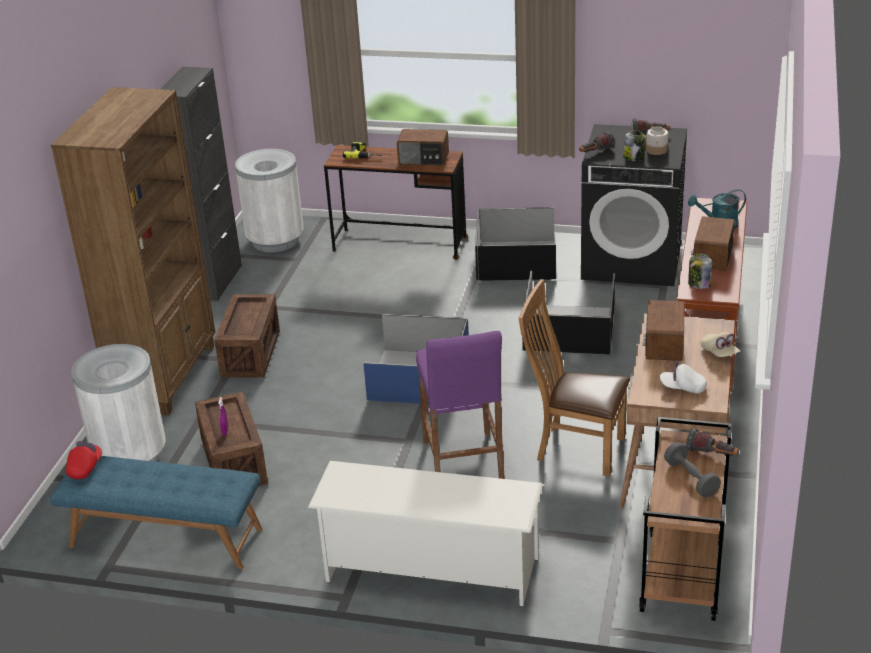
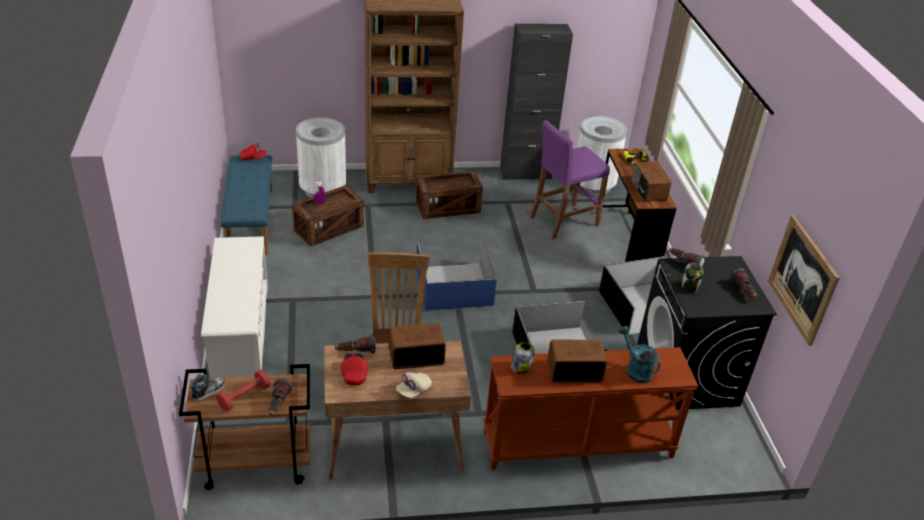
camera: 65 degrees right, 5 degrees up
purple stool [416,331,505,479] -> purple stool moved to [530,120,610,239]
jar [646,126,668,155] -> none
white cap [660,361,707,394] -> red cap [341,352,368,386]
grey dumbbell [664,442,721,497] -> red dumbbell [216,370,270,411]
none -> shoe [189,374,226,402]
none -> flashlight [335,335,376,354]
none -> picture [768,215,840,346]

